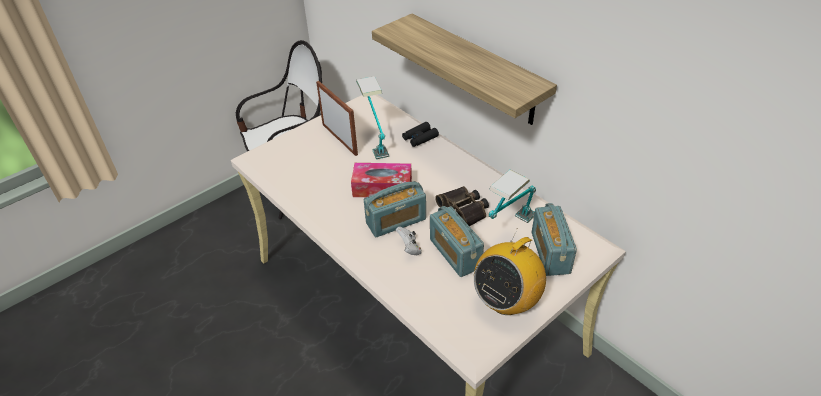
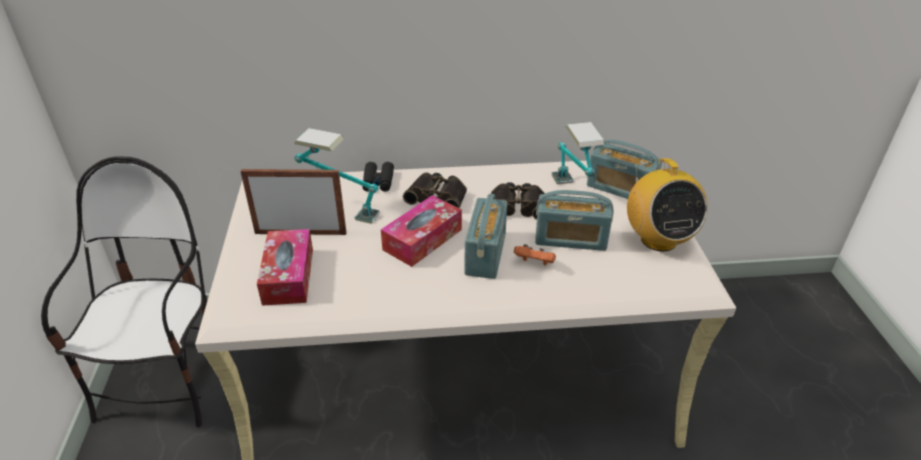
camera: 55 degrees left, 5 degrees down
shelf [372,14,557,125] -> none
white game controller [396,226,422,255] -> orange game controller [514,244,556,265]
none -> tissue box [257,229,313,306]
none -> binoculars [403,172,467,209]

